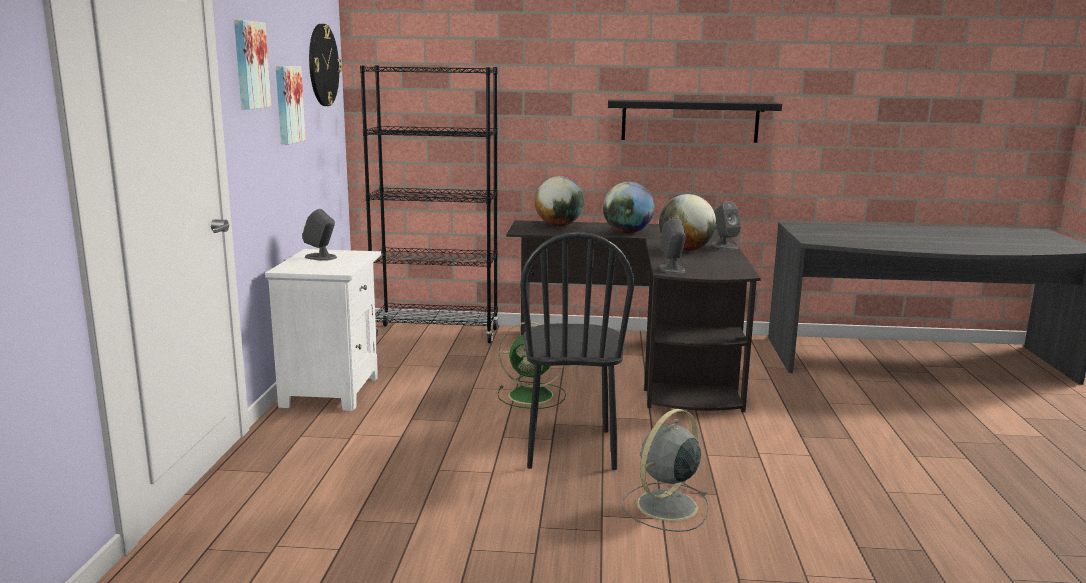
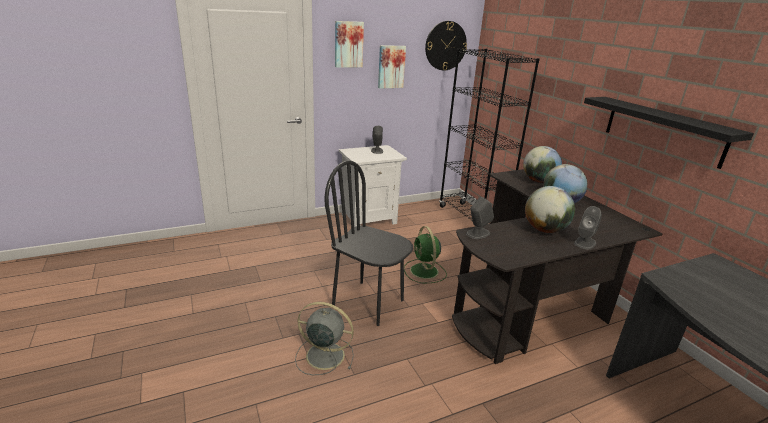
camera: 60 degrees right, 10 degrees up
black chair [520,232,634,470] -> black chair turned 60 degrees clockwise [325,160,413,326]

